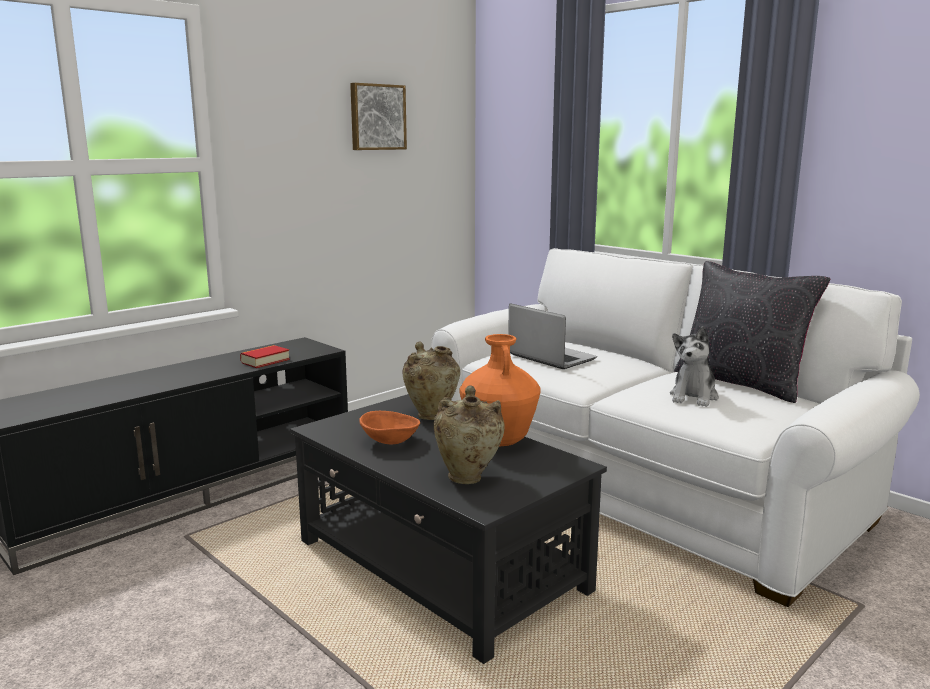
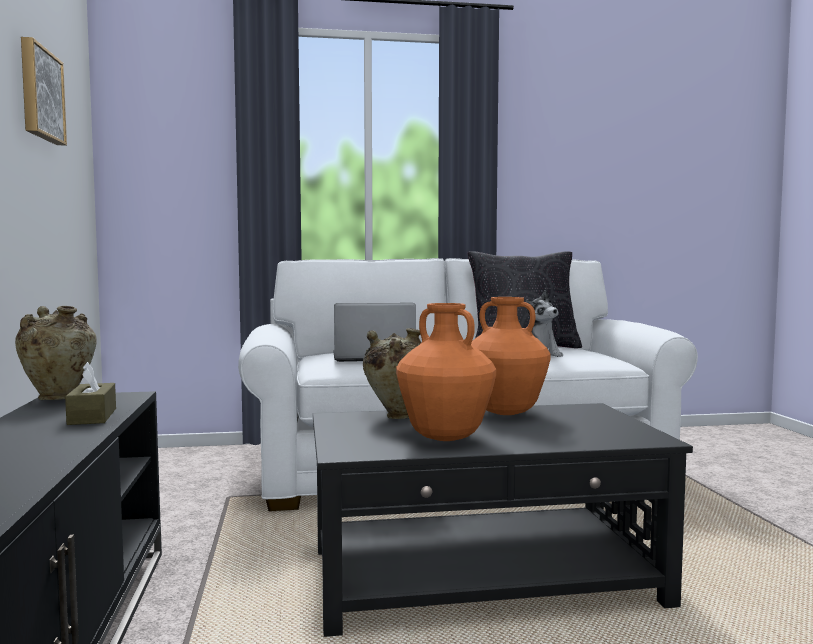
camera: 55 degrees left, 10 degrees down
book [240,345,290,368] -> brown tissue box [65,362,116,425]
orange bowl [359,411,420,444] -> orange vase [396,303,496,441]
beige vase [434,386,505,484] -> beige vase moved to [15,306,97,400]

